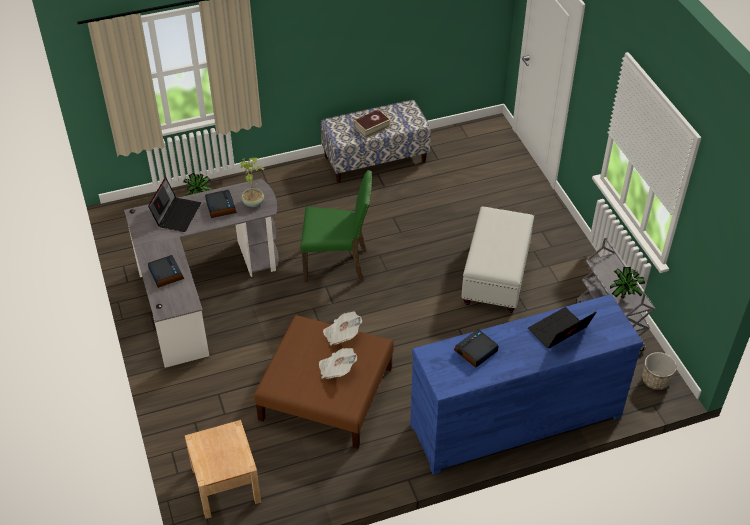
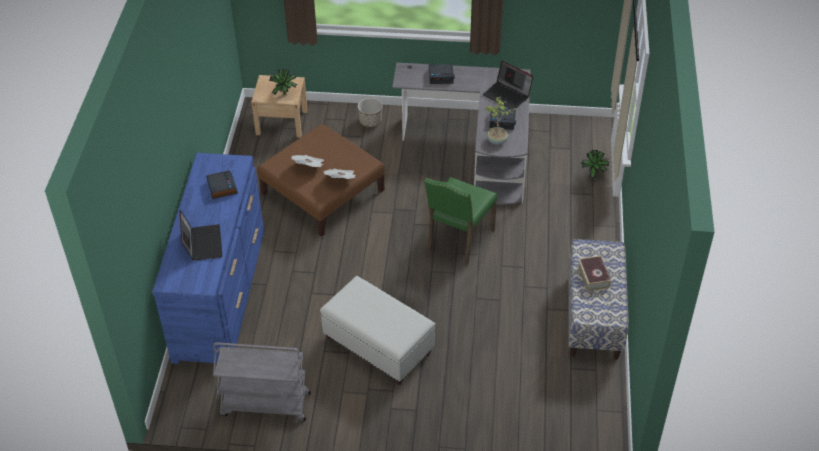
camera: 115 degrees right, 0 degrees up
potted plant [610,267,645,298] -> potted plant moved to [269,69,297,95]
planter [642,352,677,390] -> planter moved to [358,98,383,127]

